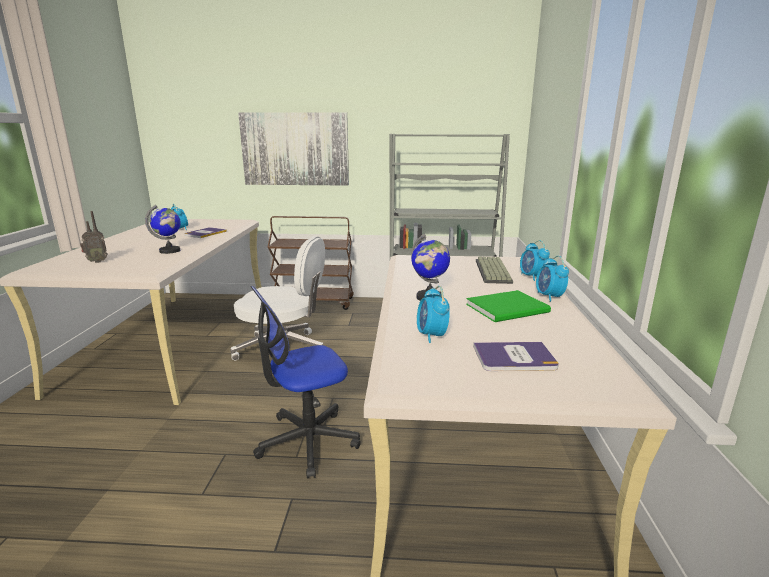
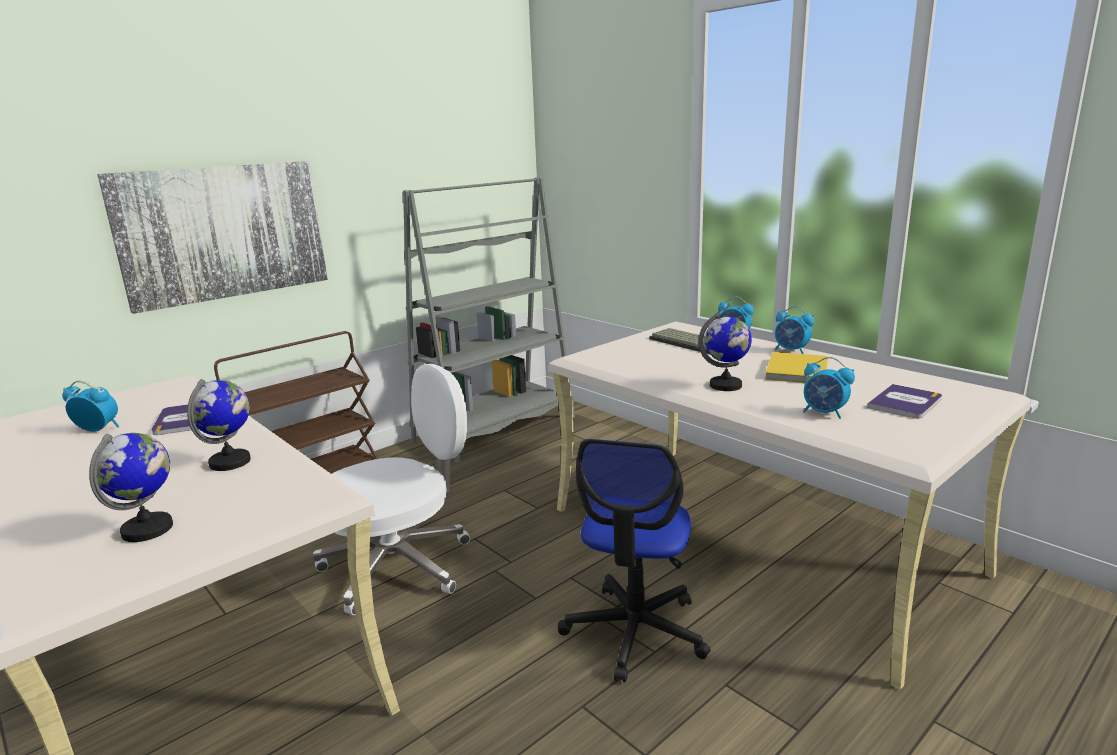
camera: 45 degrees left, 0 degrees up
radio [80,211,108,263] -> globe [89,433,173,542]
green book [466,290,551,322] -> yellow book [765,352,828,383]

